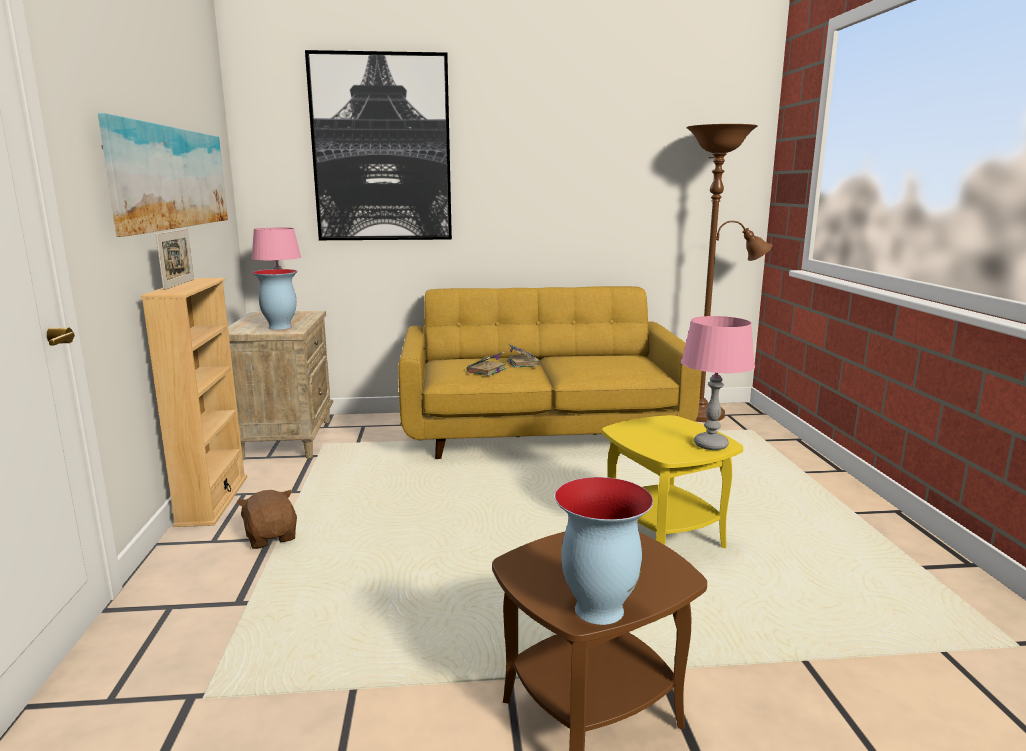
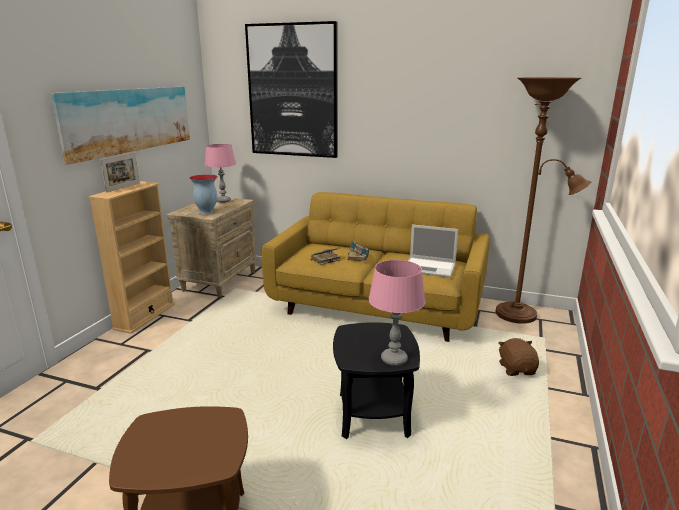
camera: 25 degrees right, 5 degrees up
brown plush toy [237,490,297,549] -> brown plush toy moved to [498,338,539,376]
vase [555,477,653,625] -> none
yellow side table [602,415,743,548] -> black side table [333,322,420,439]
none -> laptop [408,224,459,278]

